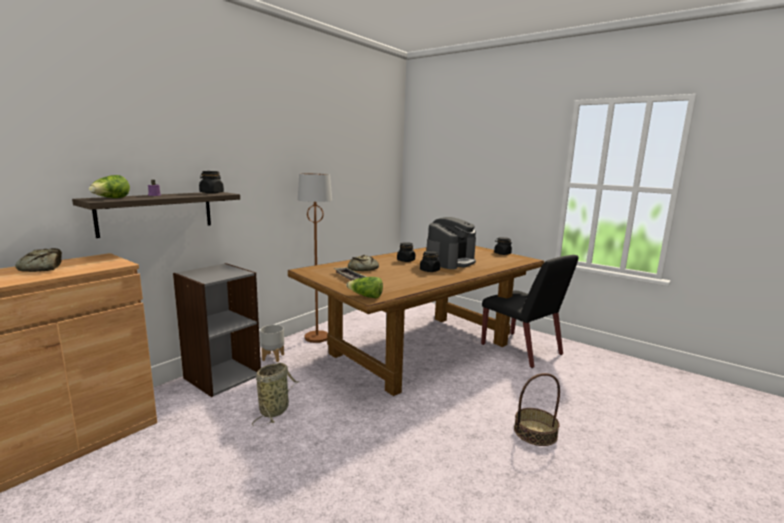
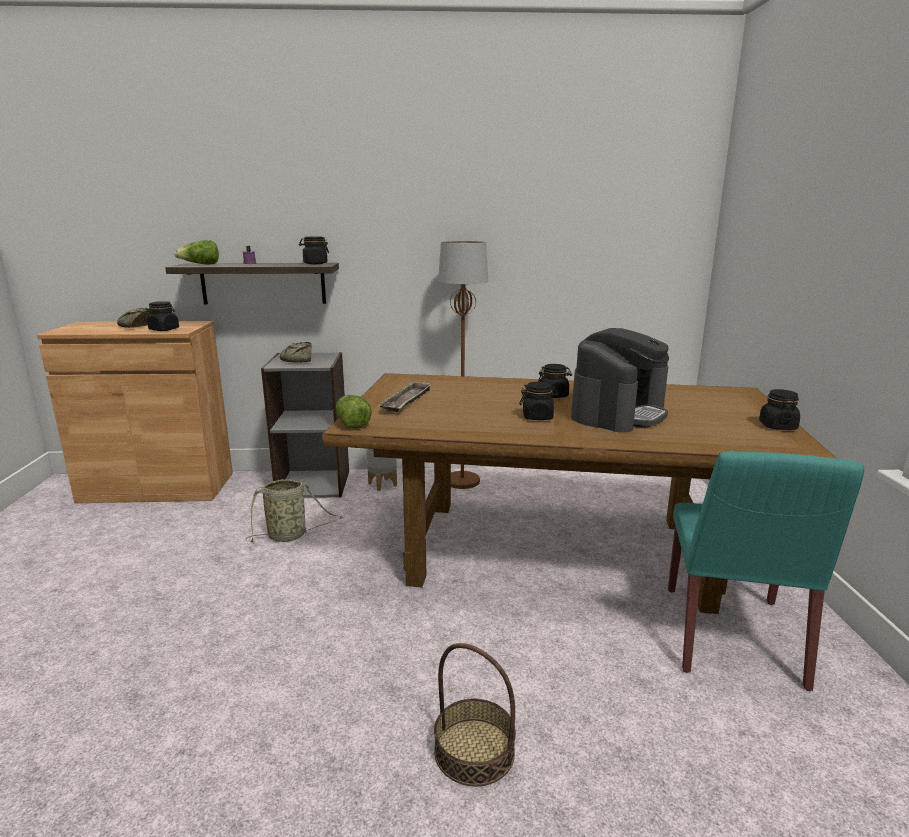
camera: 50 degrees right, 5 degrees up
bread [348,255,379,271] -> bread moved to [280,342,312,362]
coffee machine [426,217,476,269] -> coffee machine turned 45 degrees counterclockwise [571,328,669,433]
black chair [481,255,578,368] -> turquoise chair [668,451,865,691]
none -> black jar [147,301,179,331]

